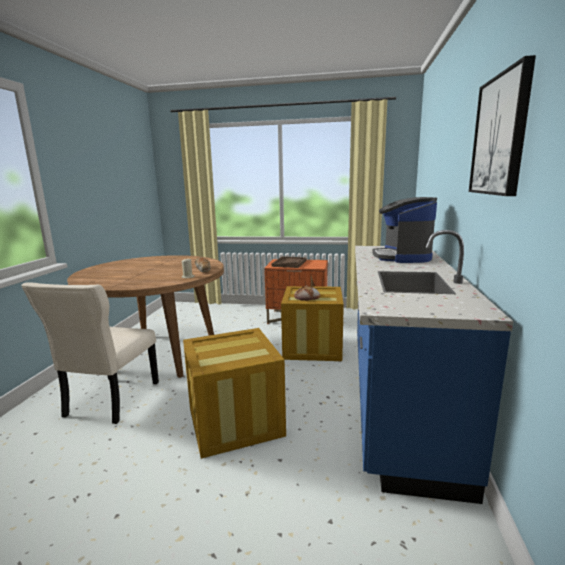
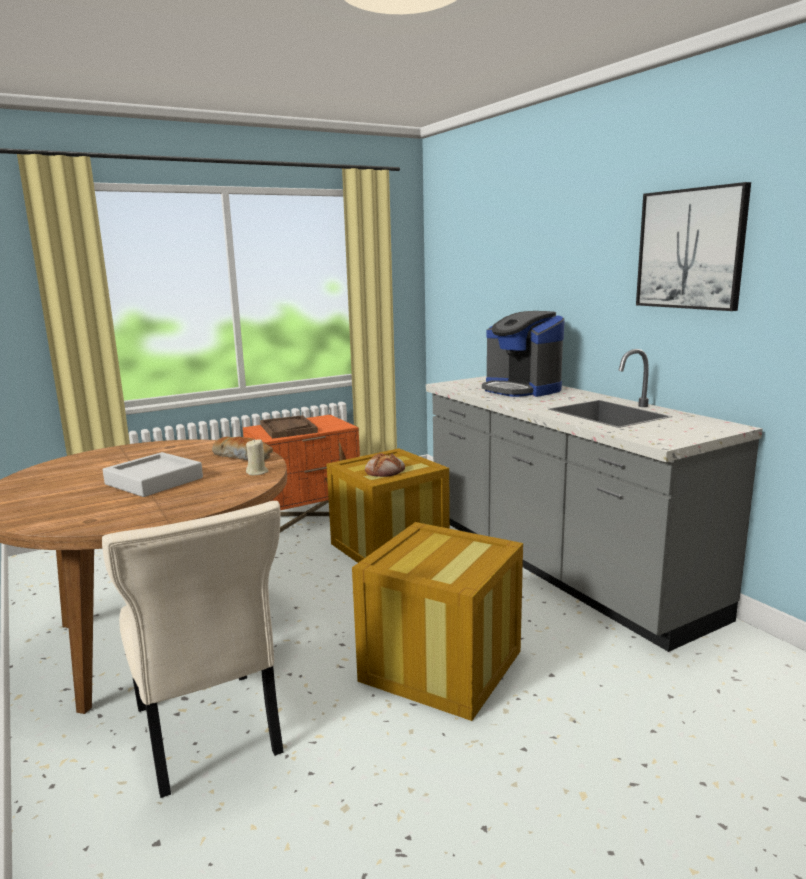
camera: 40 degrees left, 0 degrees up
blue counter [355,230,514,504] -> grey counter [426,349,763,652]
none -> grey tray [103,452,203,497]

